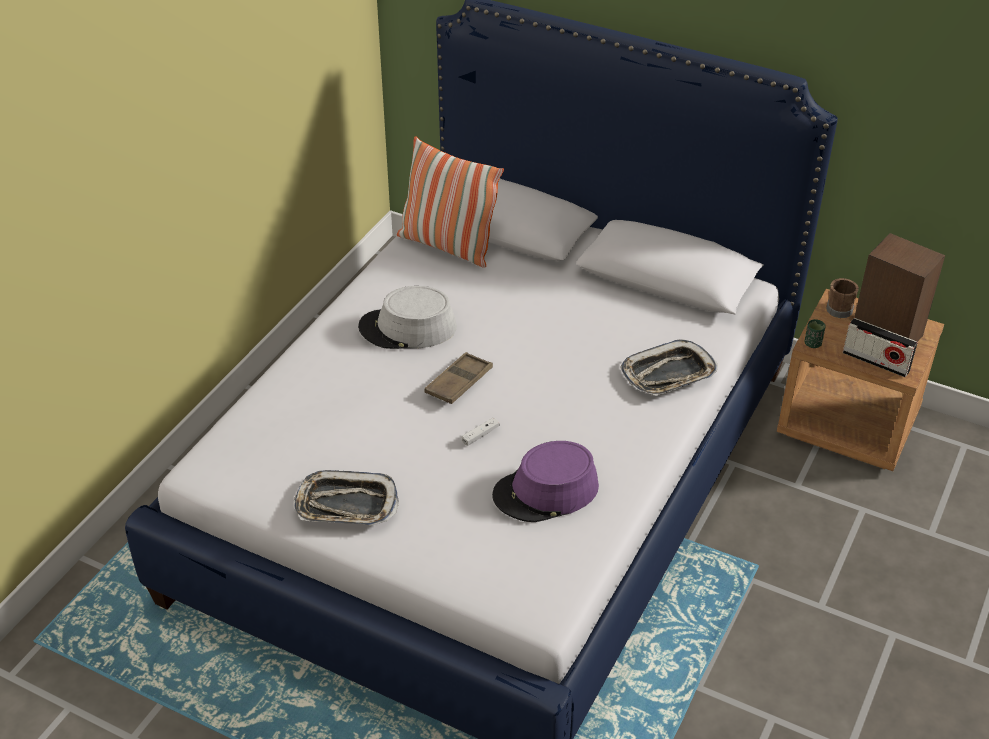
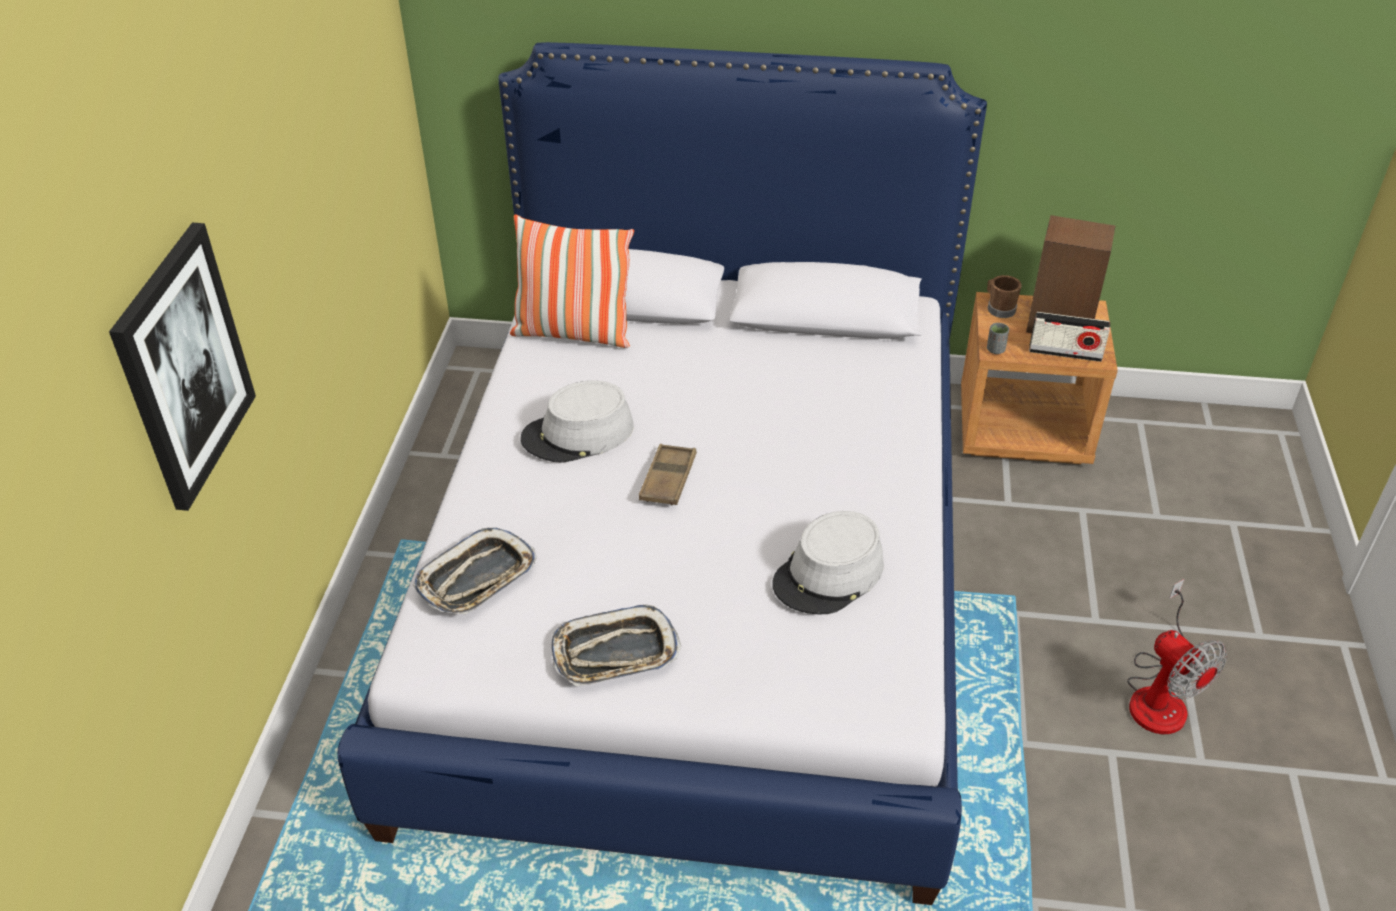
camera: 20 degrees left, 0 degrees up
white game controller [462,417,500,446] -> none
purple hat [492,441,599,522] -> grey hat [772,511,884,614]
tray [620,339,718,396] -> tray moved to [414,528,537,614]
green cup [805,319,826,348] -> grey cup [987,323,1009,354]
none -> picture [109,223,256,511]
none -> fan [1127,579,1227,734]

